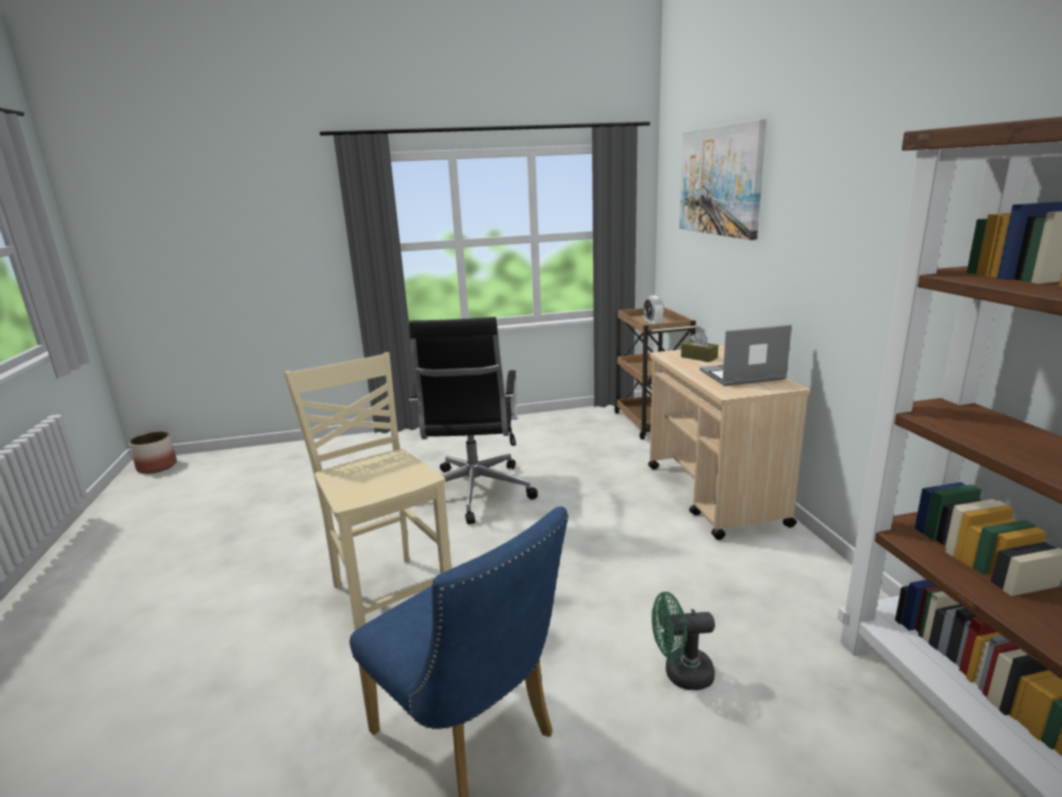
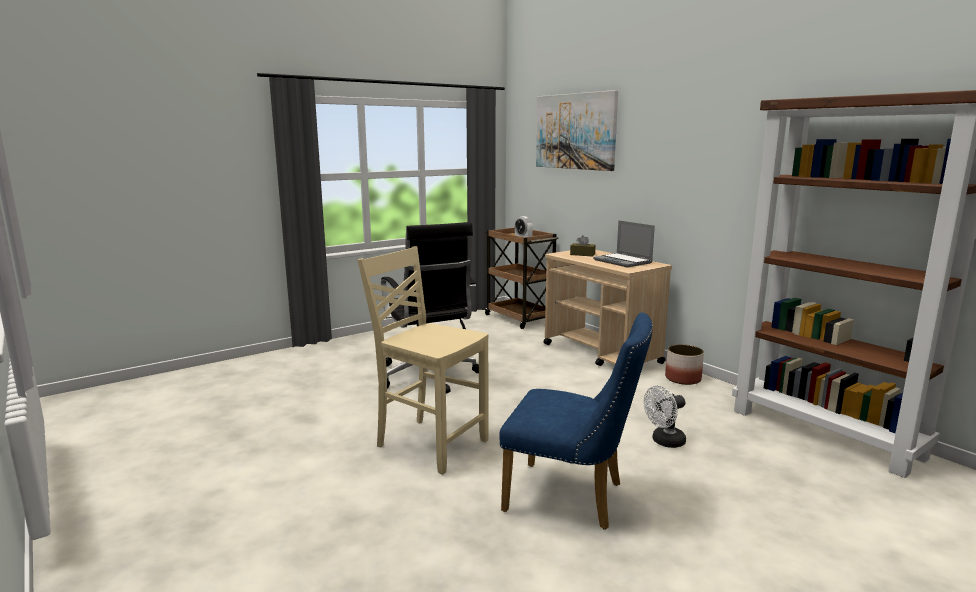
camera: 25 degrees left, 5 degrees down
planter [129,431,177,474] -> planter moved to [665,344,704,385]
green fan [652,592,715,690] -> white fan [644,385,686,448]
laptop [700,325,792,386] -> laptop turned 90 degrees counterclockwise [593,220,655,268]

